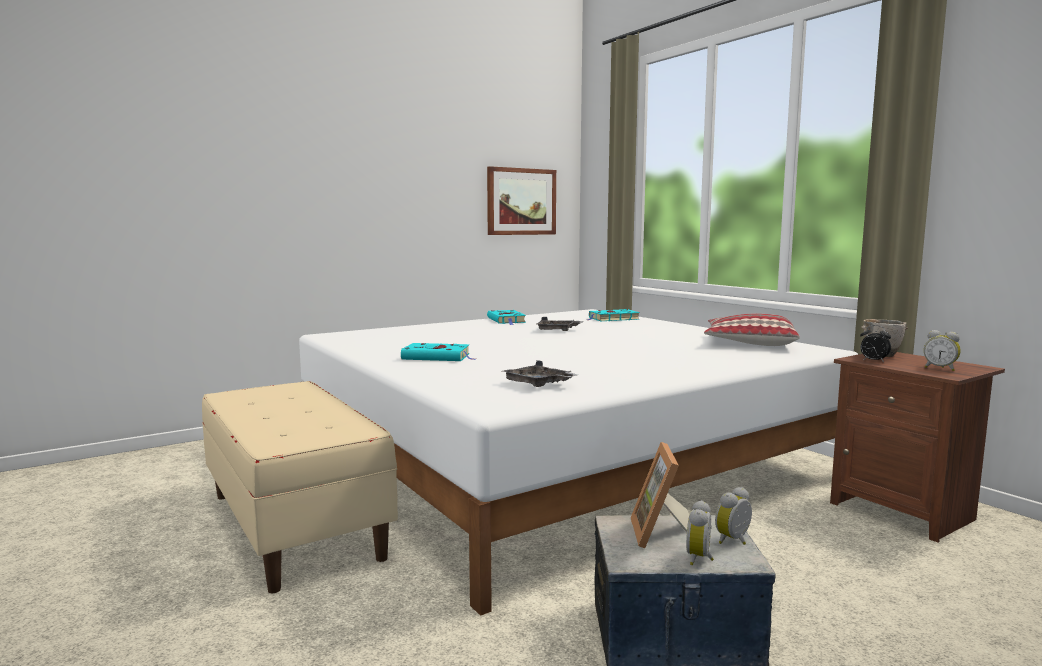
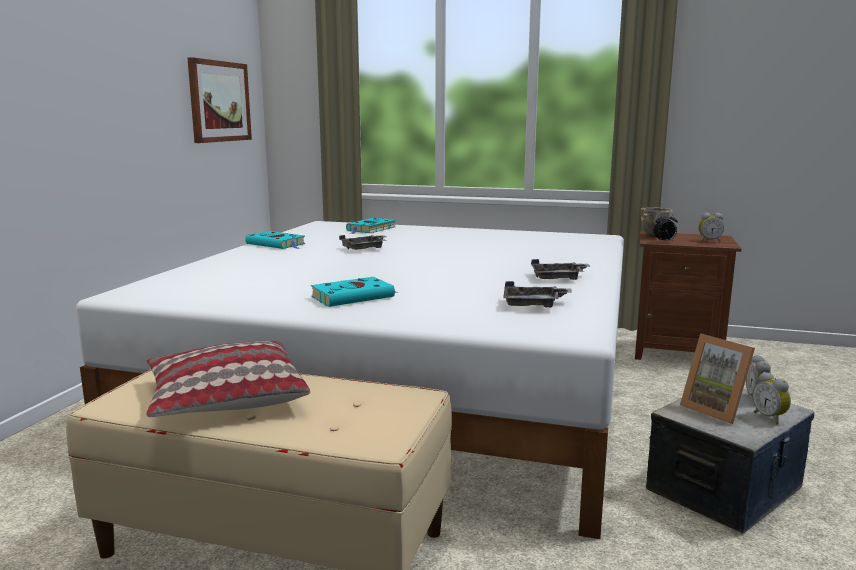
camera: 40 degrees left, 5 degrees up
pillow [704,313,800,346] -> pillow moved to [147,341,311,417]
none -> grey tray [531,259,591,280]

